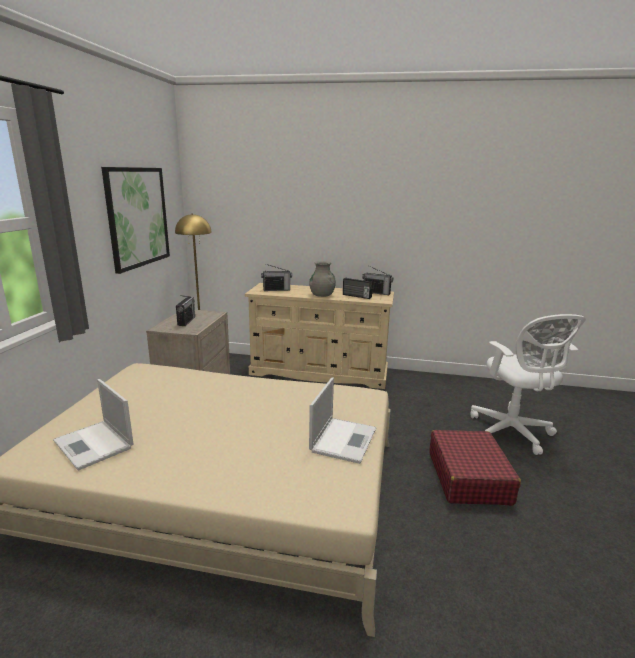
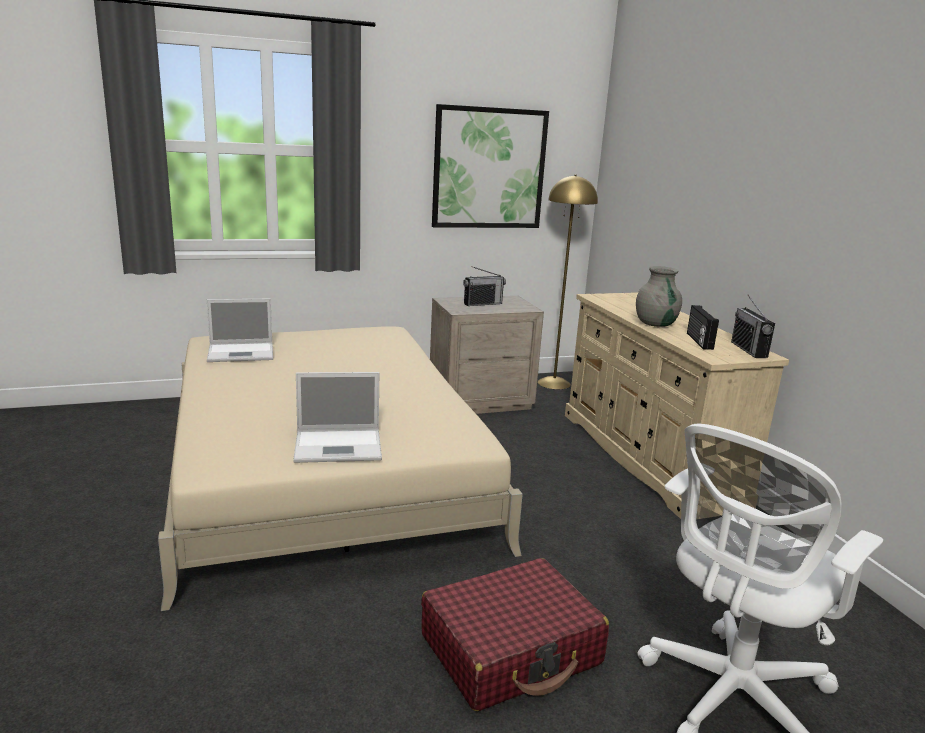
camera: 60 degrees right, 0 degrees up
laptop [53,379,134,470] -> laptop turned 120 degrees counterclockwise [207,299,273,362]
radio [261,264,292,291] -> none

